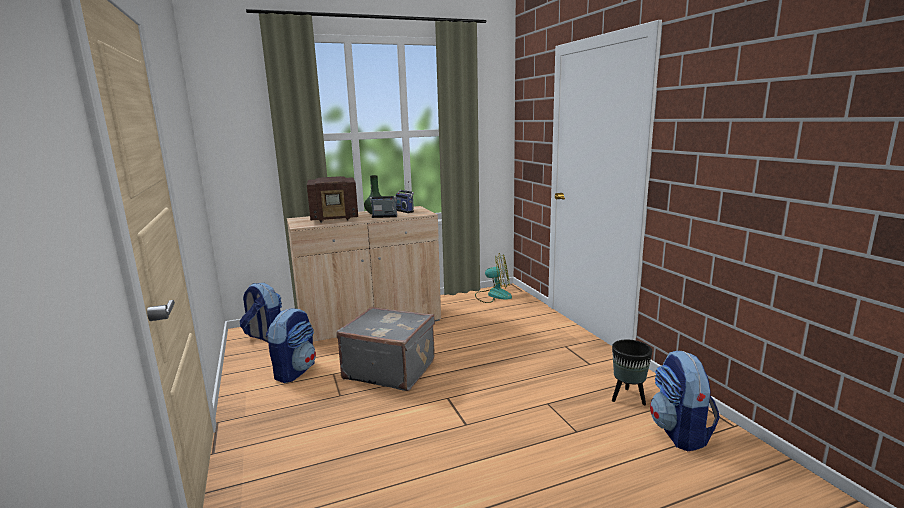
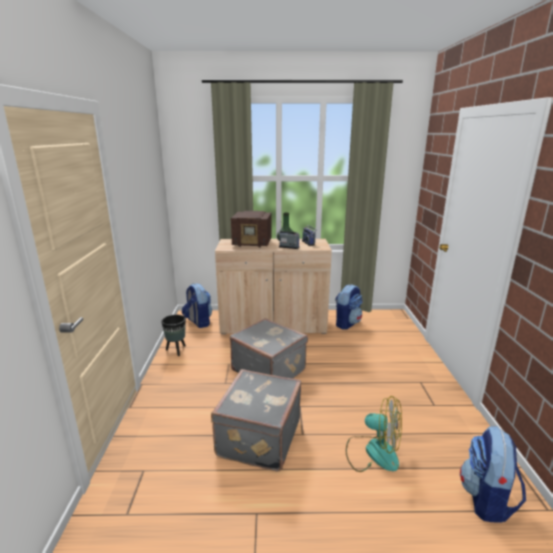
camera: 20 degrees right, 5 degrees up
backpack [266,308,316,383] -> backpack moved to [335,284,363,329]
fan [475,253,512,303] -> fan moved to [346,396,402,472]
black planter [612,339,652,405] -> black planter moved to [161,315,186,356]
none -> grey suitcase [211,369,301,471]

